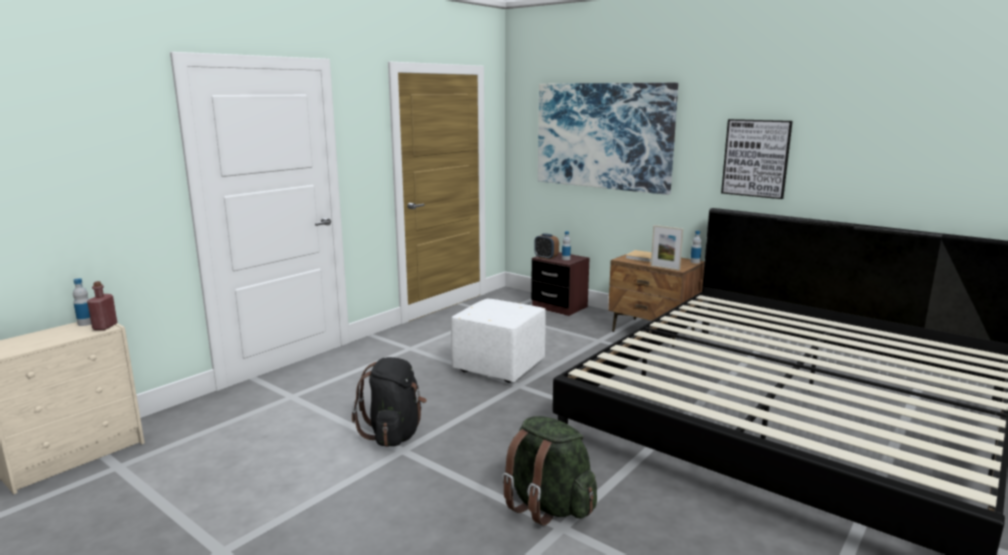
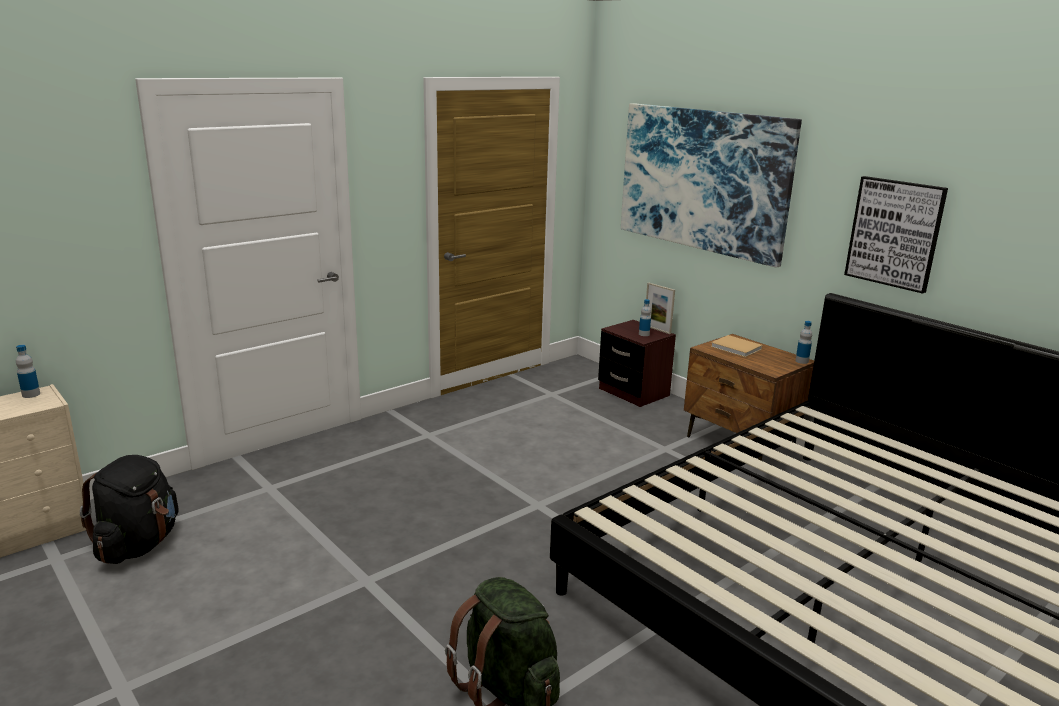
camera: 10 degrees right, 5 degrees up
red bottle [87,281,117,330] -> none
black backpack [352,357,427,447] -> black backpack moved to [80,455,179,564]
white ottoman [451,299,546,383] -> none
alarm clock [534,233,559,260] -> none
picture frame [651,225,683,271] -> picture frame moved to [646,283,675,334]

